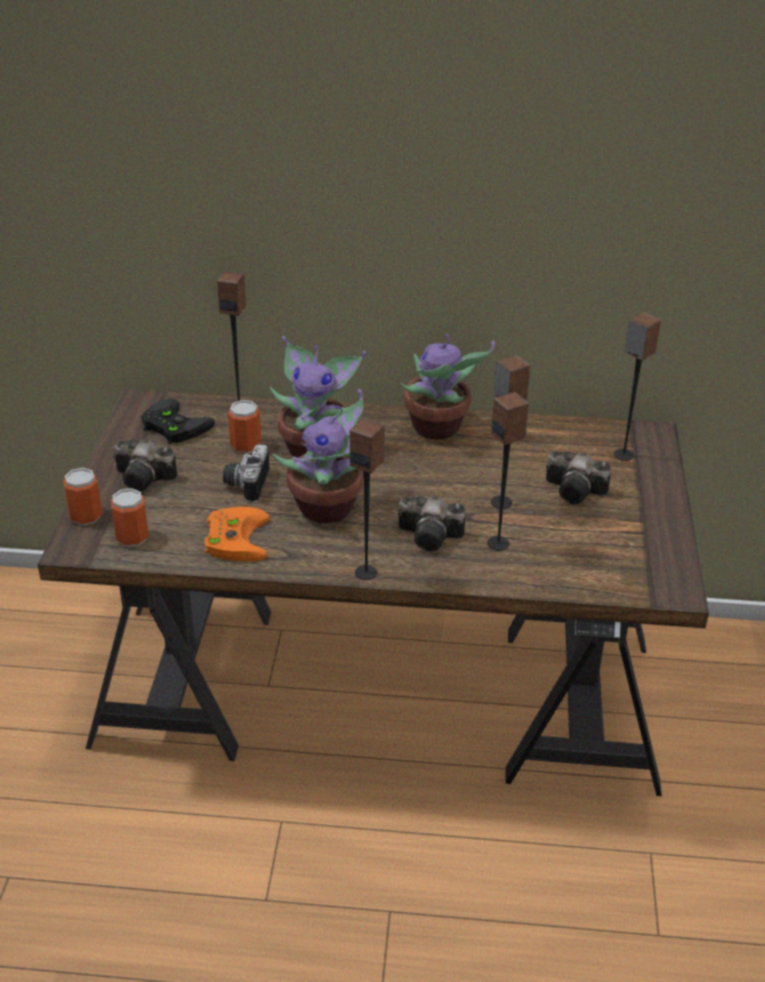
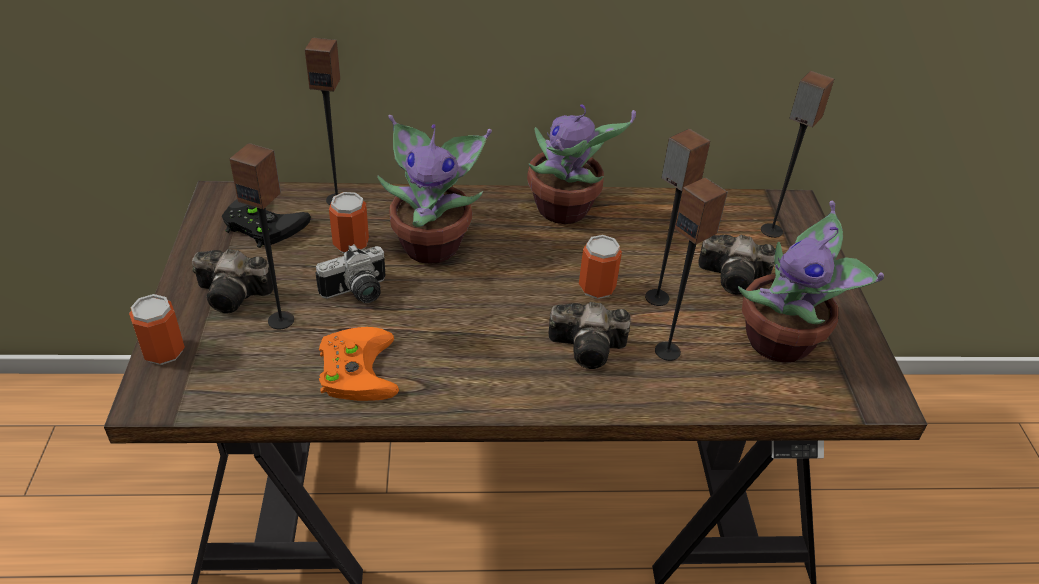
camera: 10 degrees left, 5 degrees up
can [111,488,149,547] -> can moved to [579,235,622,299]
camera [223,444,270,502] -> camera turned 120 degrees counterclockwise [316,244,386,303]
potted plant [273,389,363,523] -> potted plant moved to [738,201,884,363]
speaker [350,418,385,580] -> speaker moved to [230,143,294,329]

